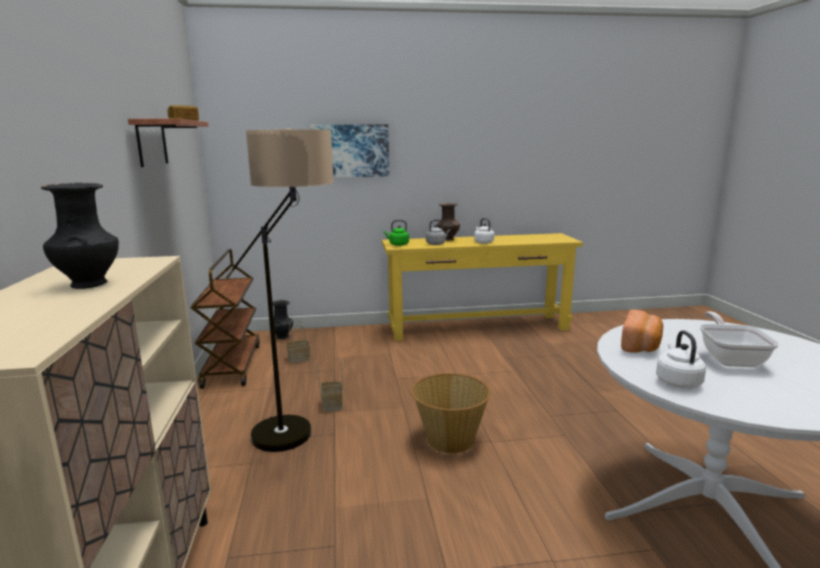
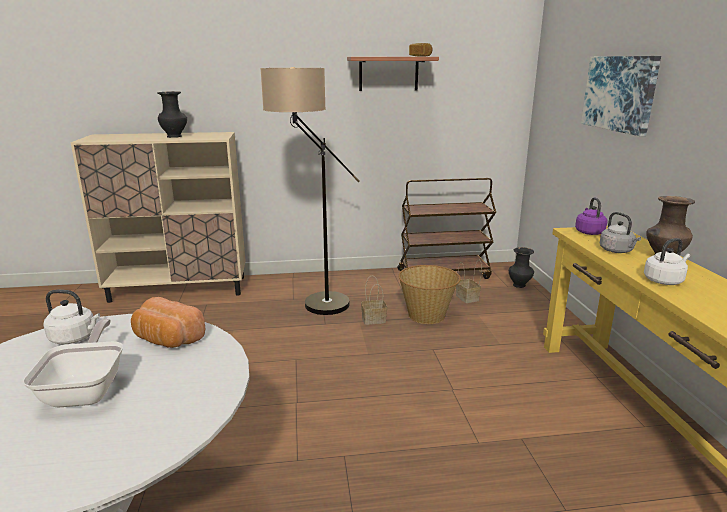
camera: 90 degrees right, 5 degrees up
green kettle [384,220,409,246] -> purple kettle [575,197,607,235]
basket [411,373,491,454] -> basket moved to [398,265,461,324]
frying pan [700,312,780,367] -> frying pan turned 105 degrees counterclockwise [23,319,123,407]

